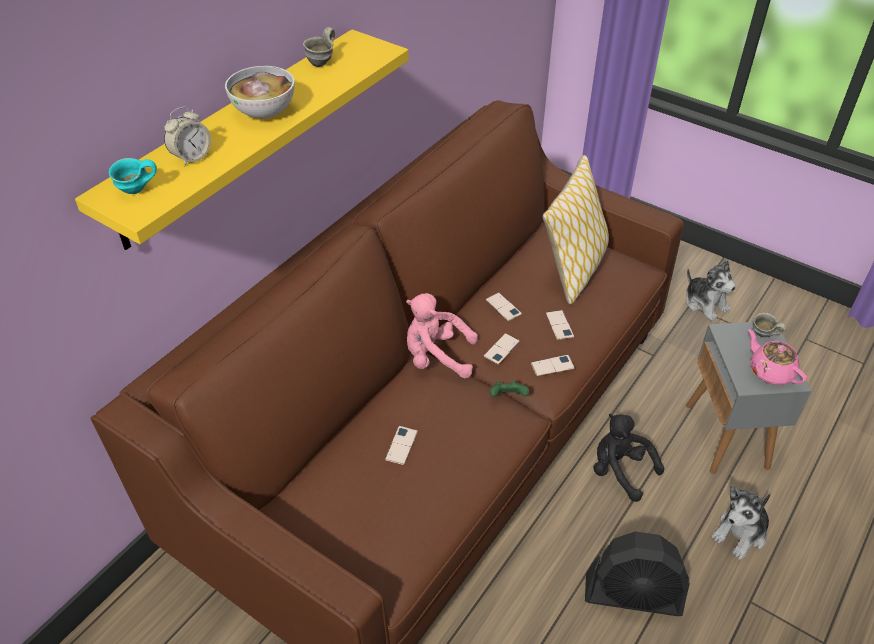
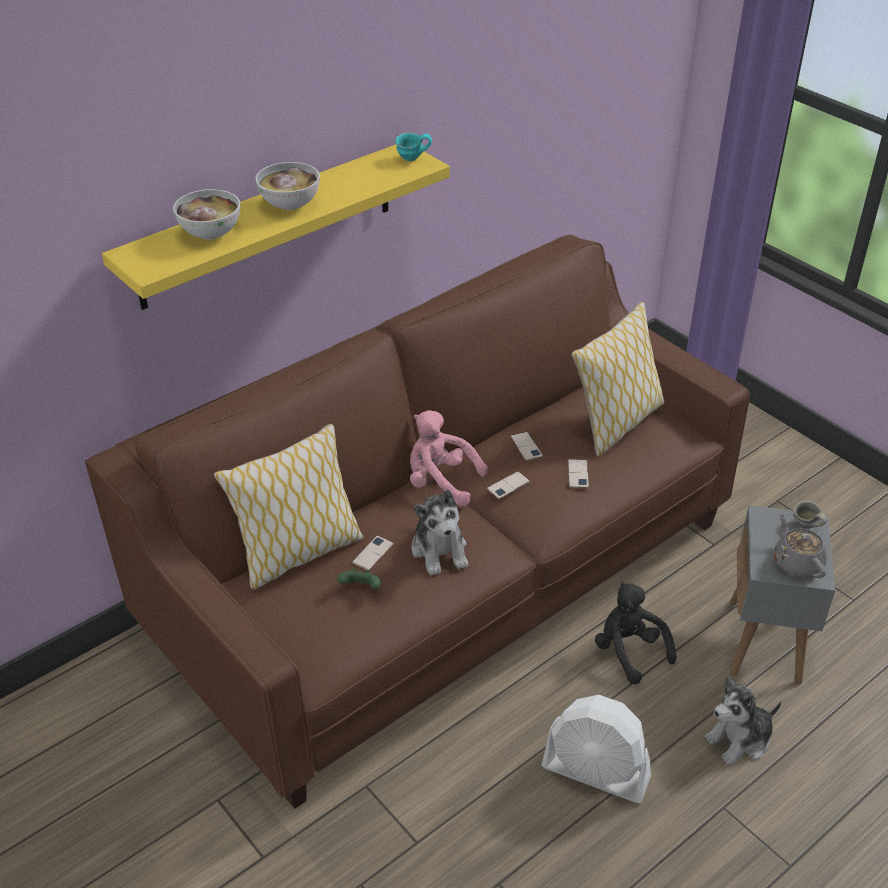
camera: 15 degrees right, 5 degrees down
turquoise mug [109,158,157,194] -> turquoise mug moved to [395,133,432,161]
alarm clock [164,106,211,166] -> bowl [173,189,240,240]
grey mug [303,27,335,67] -> none
green game controller [490,381,530,397] -> green game controller moved to [337,568,381,589]
phone [531,355,575,376] -> none
black fan [585,531,690,616] -> white fan [541,695,651,803]
plush toy [686,260,736,321] -> plush toy moved to [412,490,468,576]
pink teapot [748,329,807,385] -> grey teapot [774,513,827,578]
none -> pillow [214,424,363,590]

